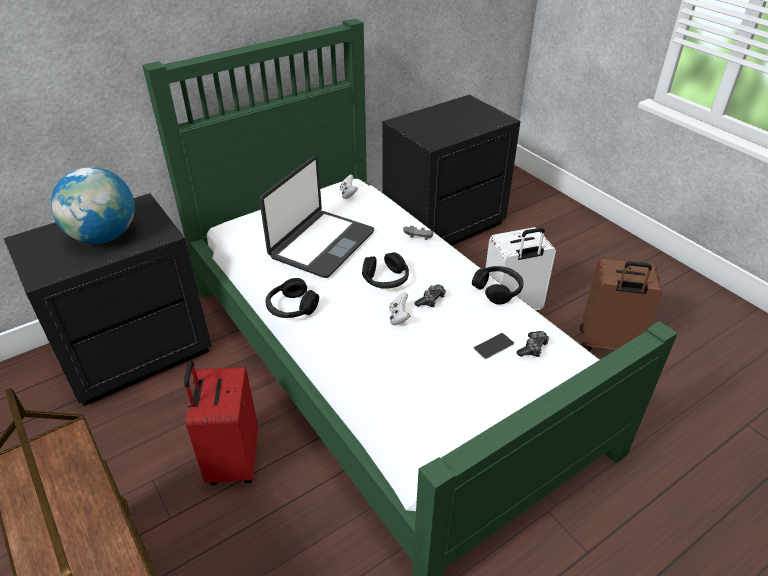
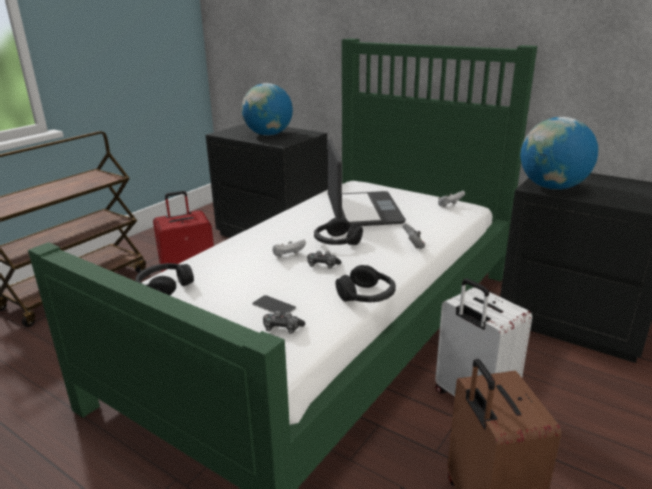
camera: 70 degrees right, 15 degrees down
laptop [259,156,374,278] -> laptop turned 105 degrees counterclockwise [327,138,406,226]
black headphones [265,278,319,318] -> black headphones moved to [135,263,194,295]
none -> globe [520,117,598,190]

